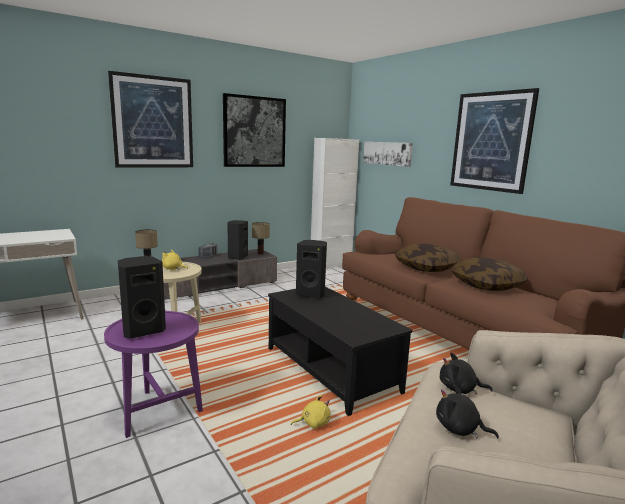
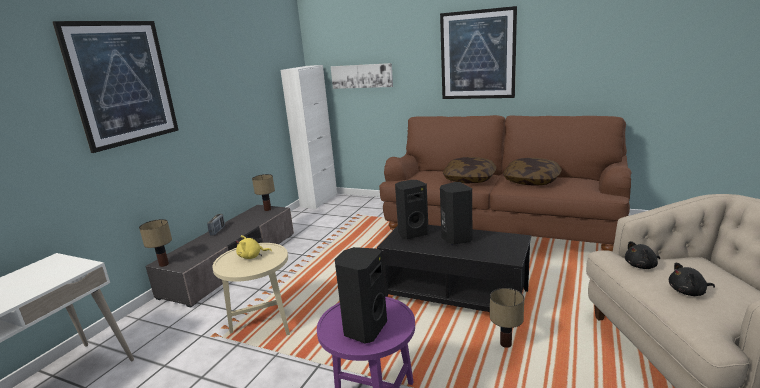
camera: 30 degrees left, 5 degrees up
picture [223,93,286,167] -> none
black speaker [227,220,248,260] -> black speaker moved to [440,182,473,244]
yellow plush toy [291,395,331,429] -> table lamp [490,288,524,348]

